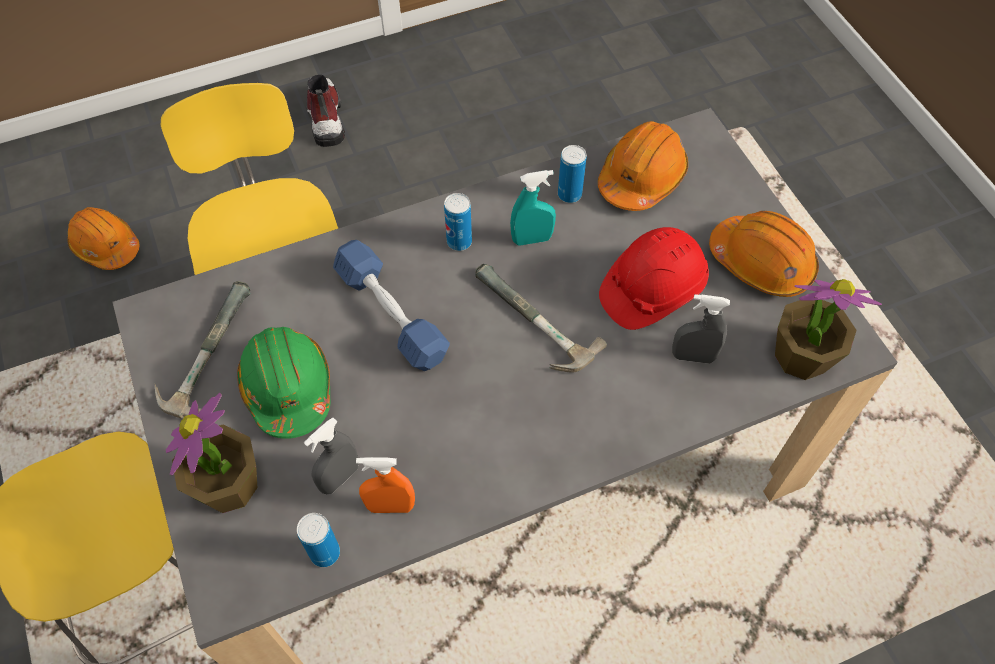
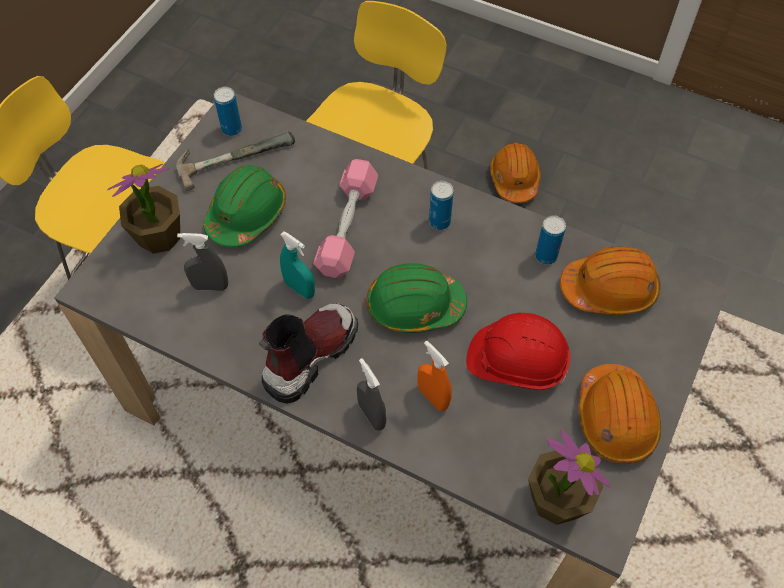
camera: 50 degrees right, 0 degrees up
orange hard hat [68,207,139,270] -> orange hard hat moved to [490,143,541,203]
can [297,513,340,567] -> can moved to [214,87,242,136]
boot [307,74,345,147] -> boot moved to [259,303,358,404]
blue dumbbell [333,240,450,371] -> pink dumbbell [313,159,378,278]
orange spray bottle [356,457,415,513] -> orange spray bottle moved to [417,341,452,411]
hammer [475,264,607,372] -> green hard hat [367,263,467,333]
turquoise spray bottle [510,170,556,245] -> turquoise spray bottle moved to [280,231,315,299]
grey spray bottle [672,294,730,364] -> grey spray bottle moved to [357,358,387,431]

